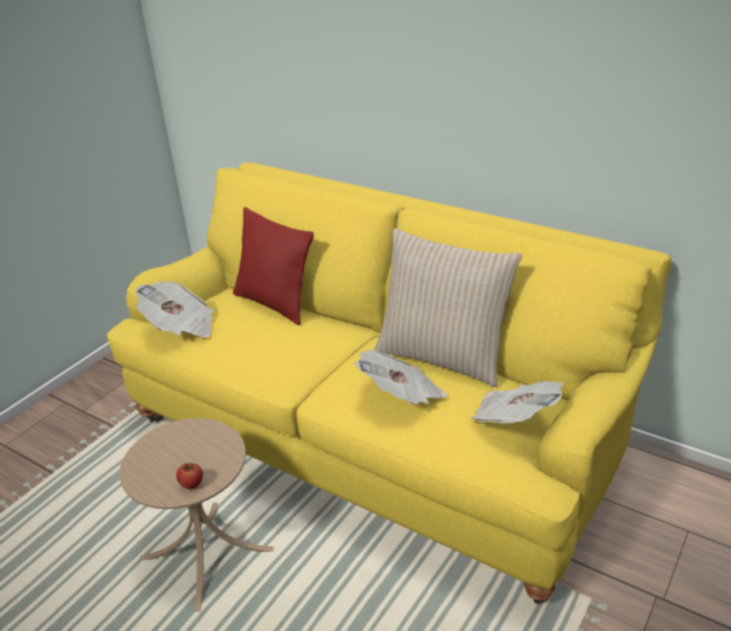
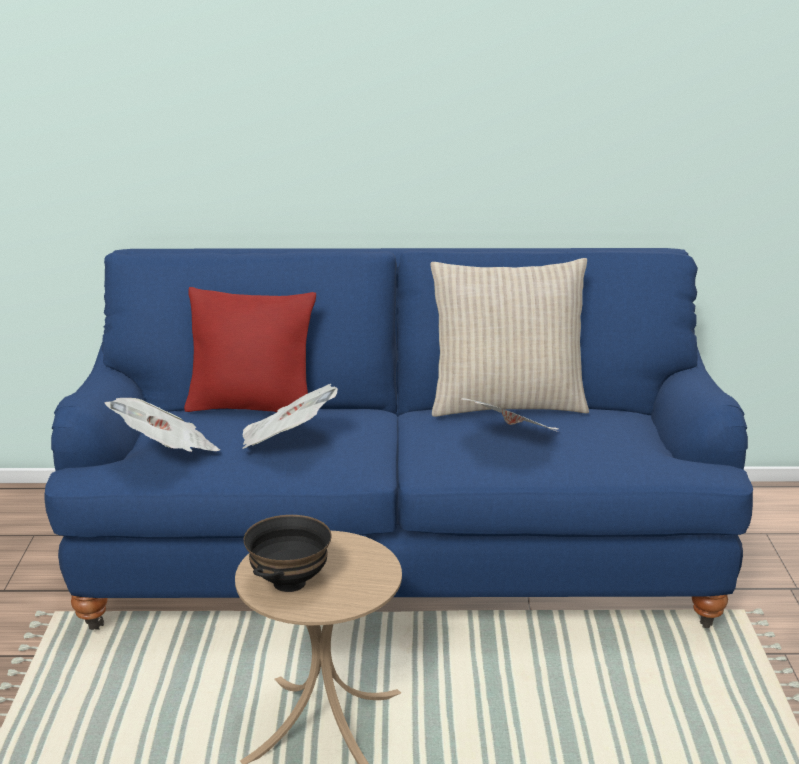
camera: 35 degrees left, 10 degrees down
yellow sofa [107,162,672,604] -> blue sofa [45,248,753,630]
apple [176,463,203,489] -> none
newspaper [470,381,564,424] -> newspaper moved to [242,384,338,449]
none -> black bowl [244,515,331,592]

